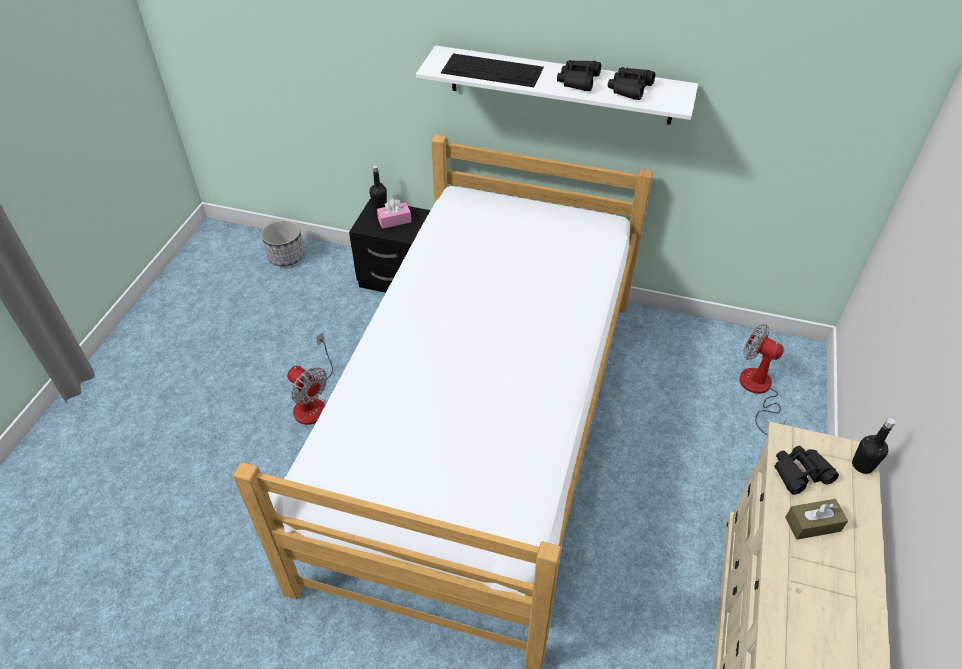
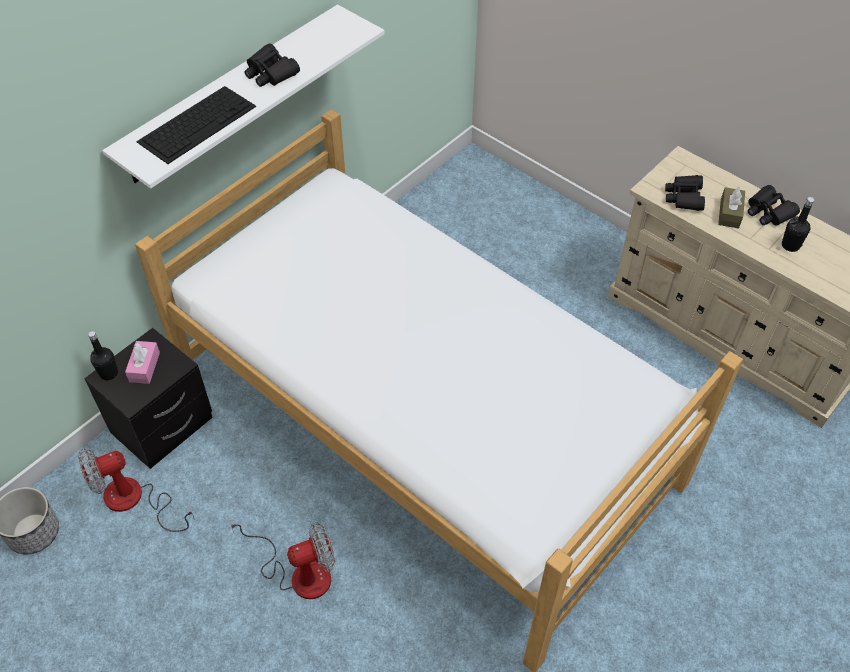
camera: 65 degrees left, 5 degrees up
black binoculars [608,67,655,100] -> black binoculars moved to [748,185,800,226]
fan [739,324,787,435] -> fan moved to [78,448,194,532]
black bottle [852,418,896,474] -> black bottle moved to [782,197,814,252]

